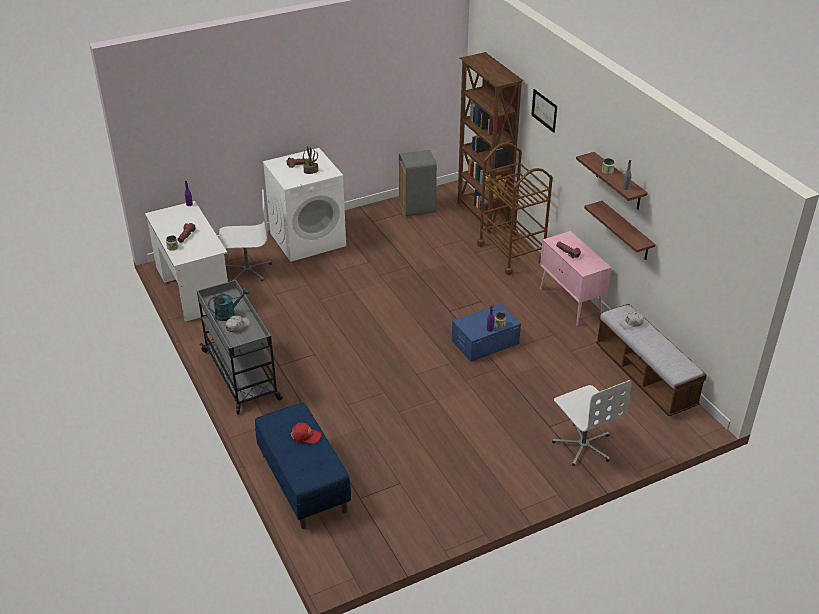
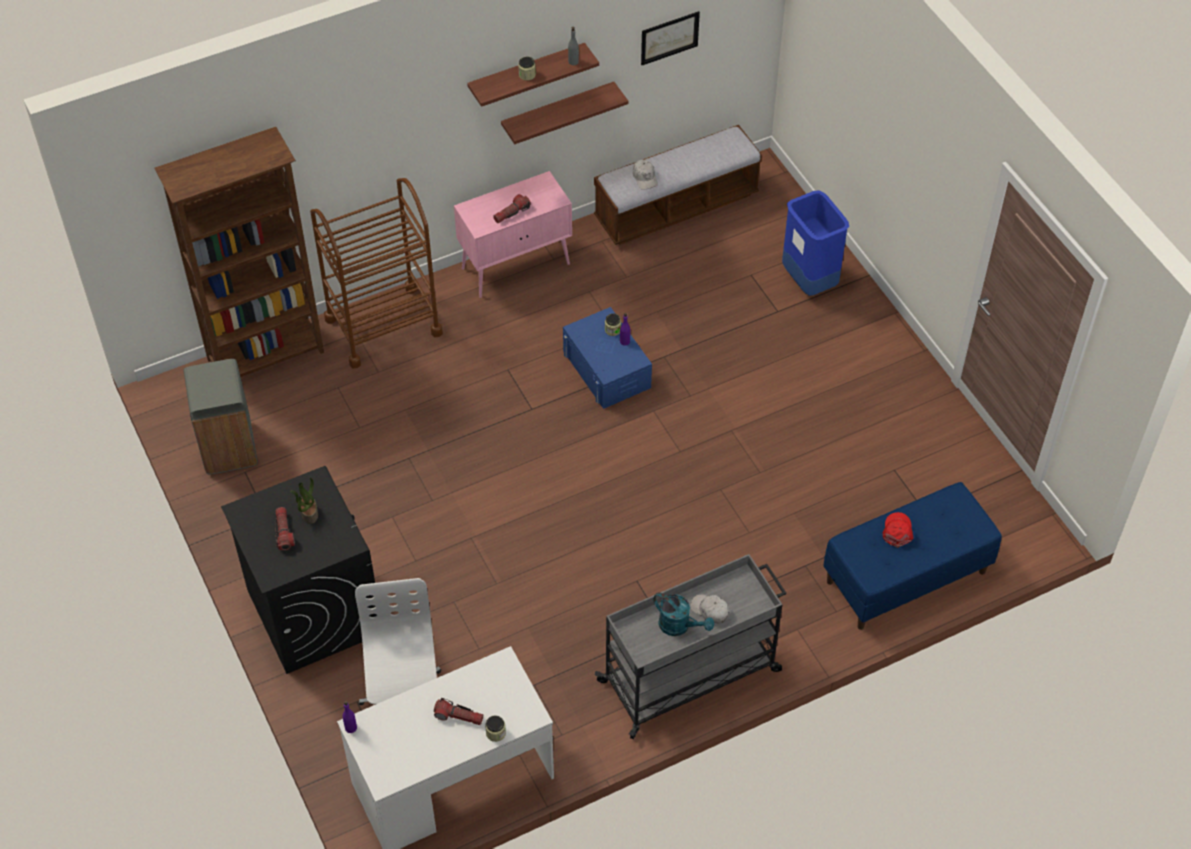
camera: 90 degrees left, 15 degrees up
turquoise watering can [208,288,250,321] -> turquoise watering can turned 150 degrees clockwise [653,592,714,636]
white washing machine [263,148,346,262] -> black washing machine [221,466,377,674]
picture [531,89,557,133] -> picture moved to [641,11,700,65]
white office chair [552,380,632,466] -> blue trash can [782,190,849,296]

